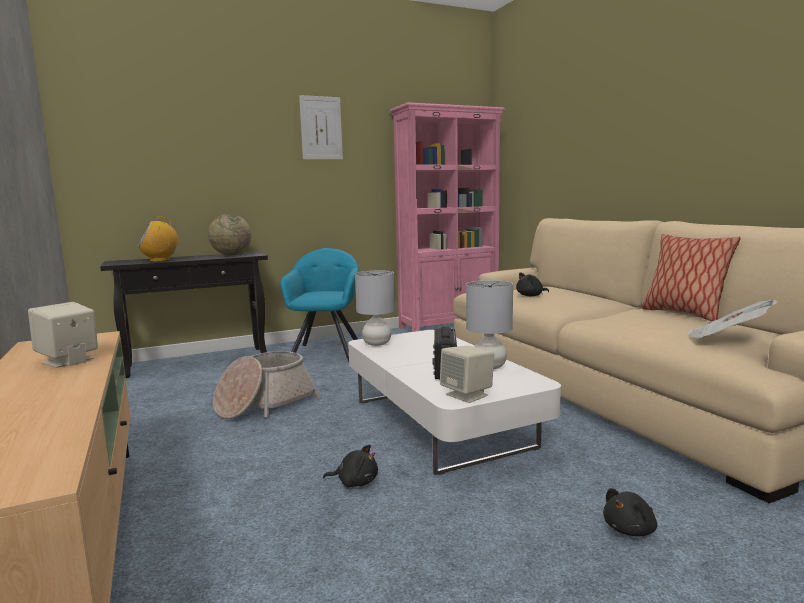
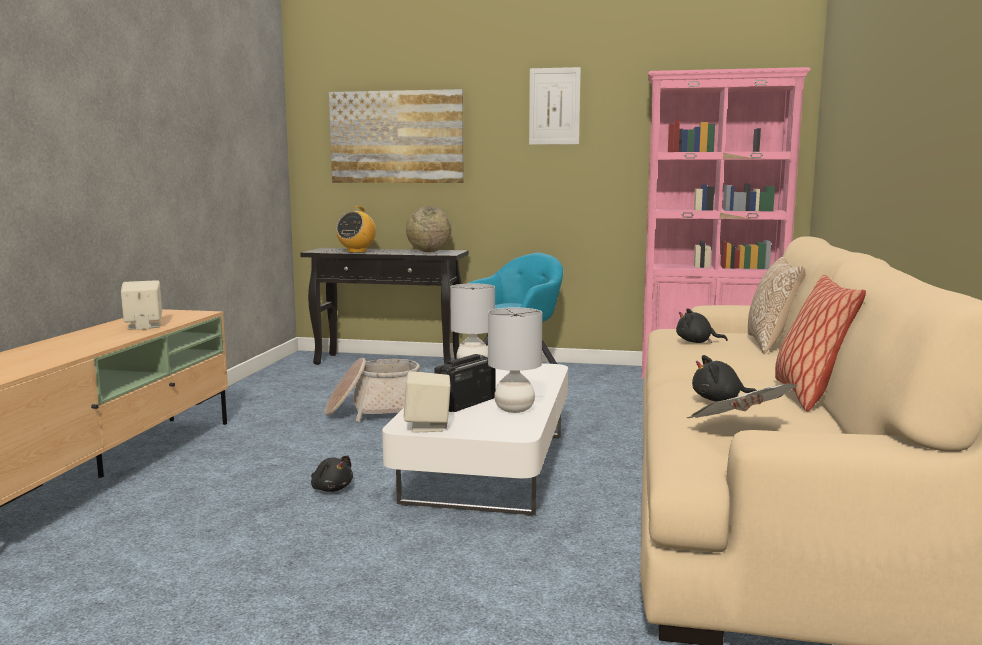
camera: 35 degrees right, 0 degrees up
radio [138,216,178,262] -> radio turned 75 degrees counterclockwise [336,206,376,253]
black plush toy [603,488,657,536] -> black plush toy moved to [692,355,757,402]
none -> picture [329,89,464,183]
none -> pillow [748,257,806,354]

